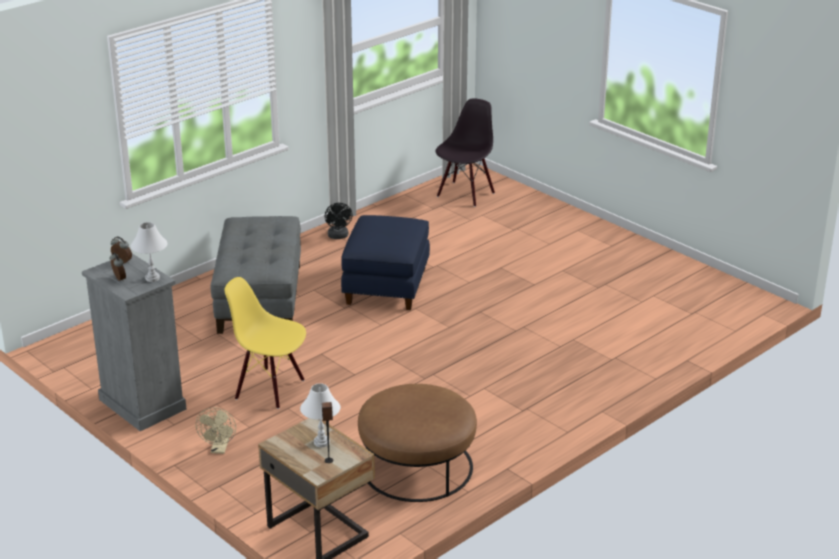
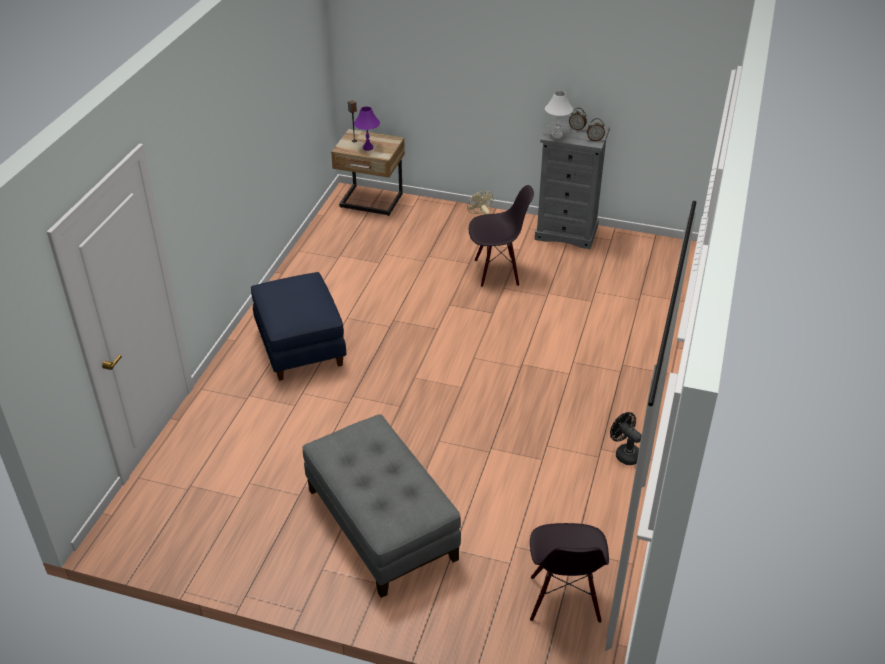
camera: 150 degrees right, 10 degrees up
grey ottoman [211,216,301,334] -> grey ottoman moved to [302,414,461,598]
yellow chair [225,277,306,409] -> black chair [469,185,534,287]
white table lamp [300,383,341,447] -> purple table lamp [354,107,380,151]
blue ottoman [341,215,430,310] -> blue ottoman moved to [251,272,346,381]
brown ottoman [358,384,477,502] -> none

